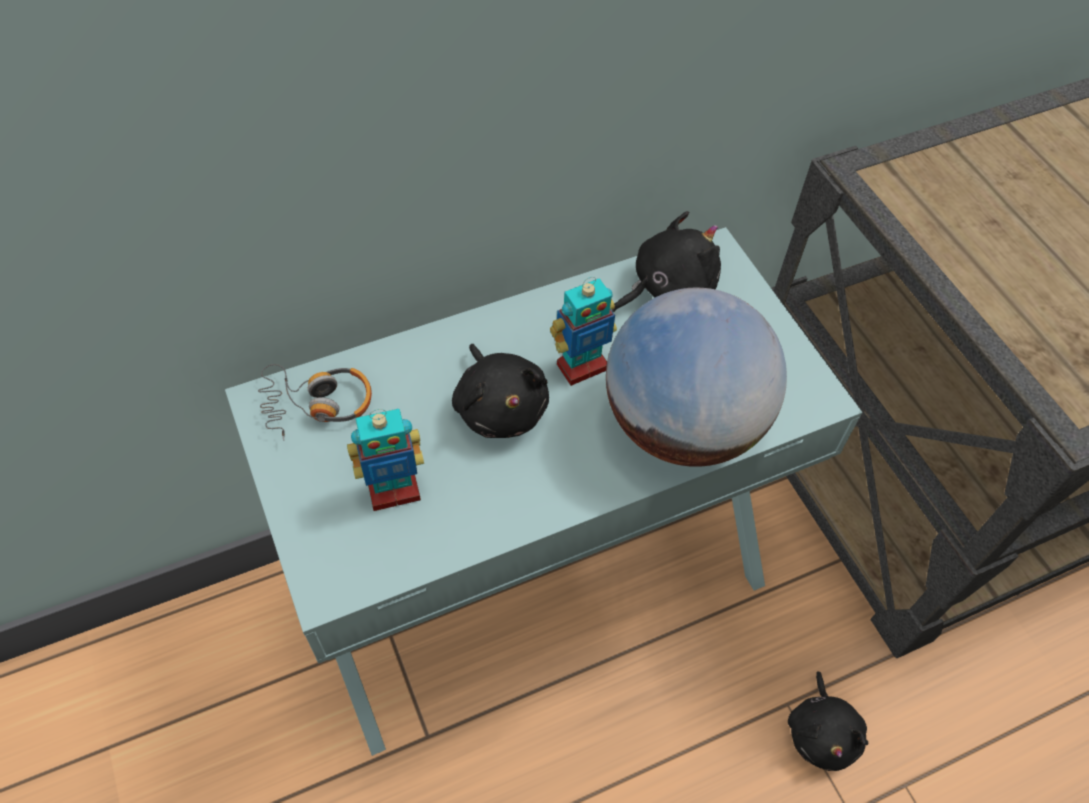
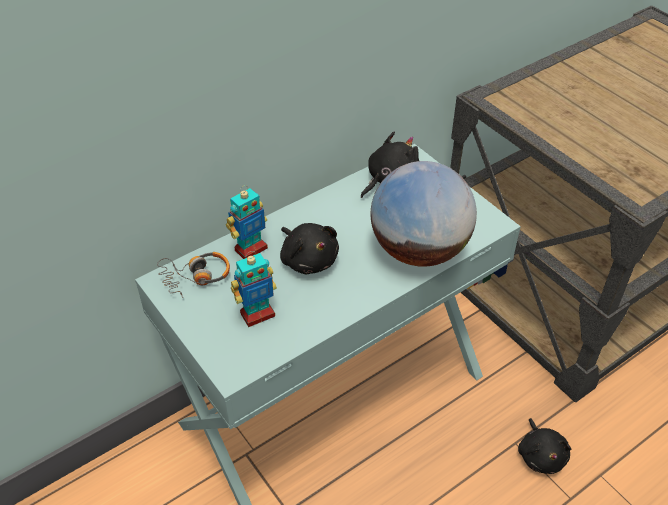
camera: 10 degrees left, 10 degrees down
toy robot [550,277,617,386] -> toy robot moved to [226,185,268,259]

